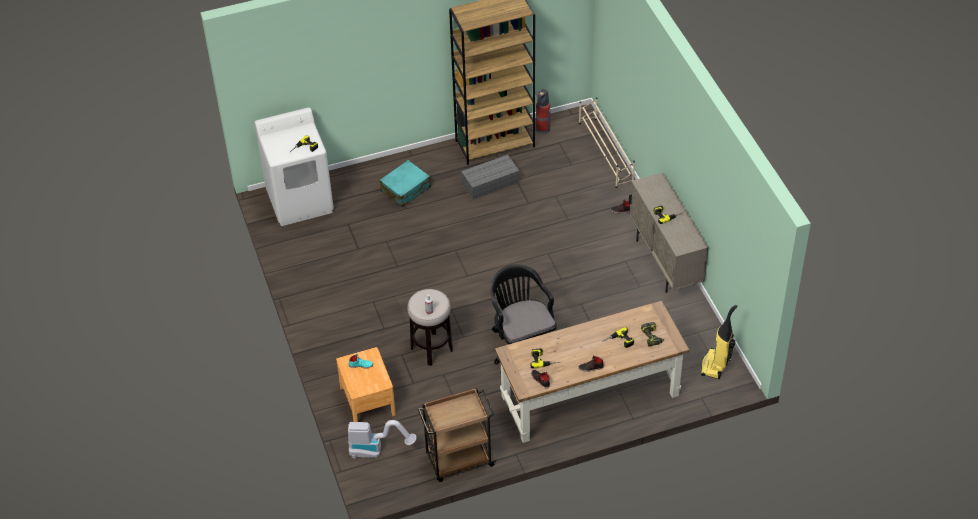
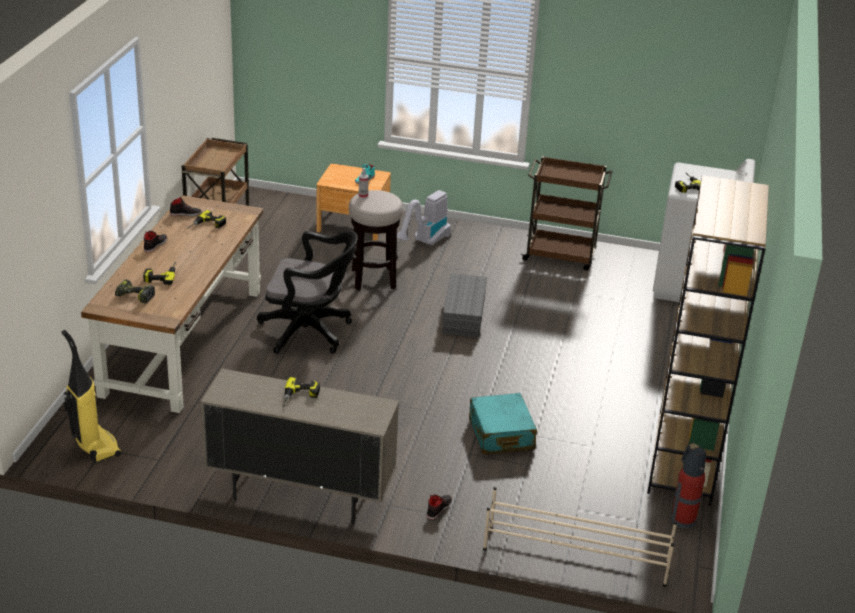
camera: 120 degrees right, 15 degrees down
vacuum cleaner [348,420,417,459] -> vacuum cleaner moved to [397,190,451,246]
turquoise suitcase [379,160,431,207] -> turquoise suitcase moved to [469,393,537,454]
grey storage box [461,154,519,200] -> grey storage box moved to [442,273,487,337]
none -> brown cart [520,156,613,271]

